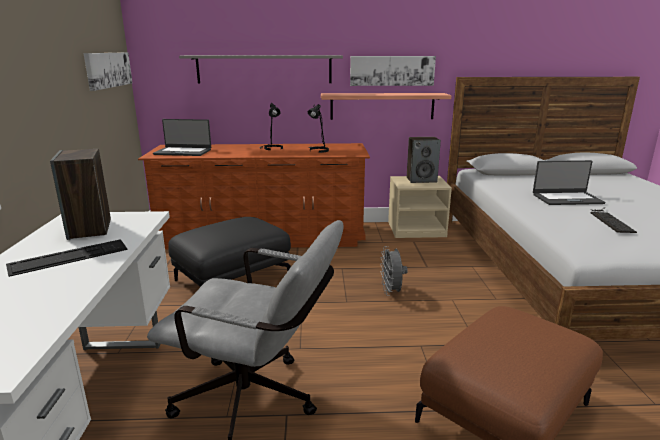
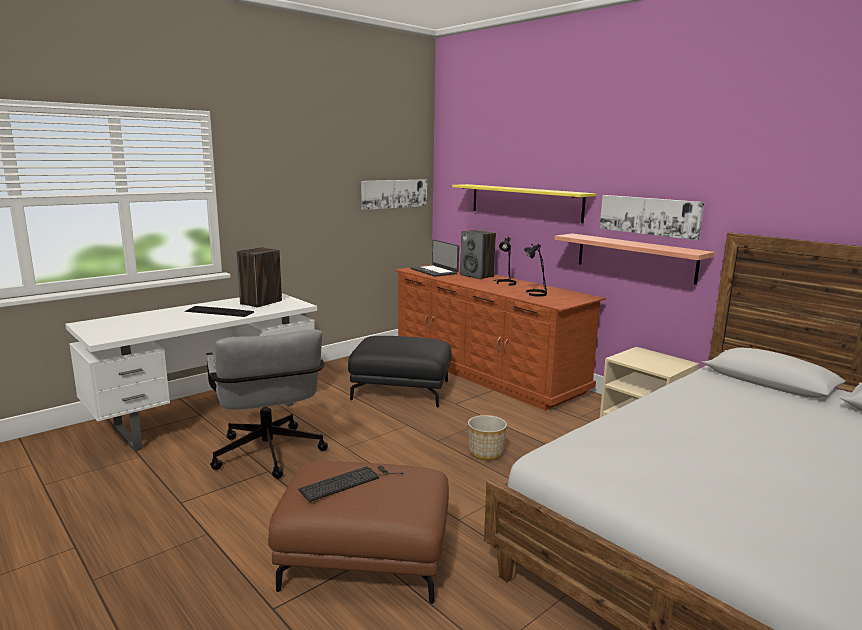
camera: 50 degrees right, 5 degrees down
grey shelf [179,55,343,83] -> yellow shelf [452,184,596,223]
grey fan [380,246,408,296] -> planter [468,415,507,460]
speaker [407,137,441,183] -> speaker moved to [460,230,496,279]
laptop [533,160,606,205] -> none
keyboard [591,207,637,233] -> keyboard moved to [298,466,404,502]

